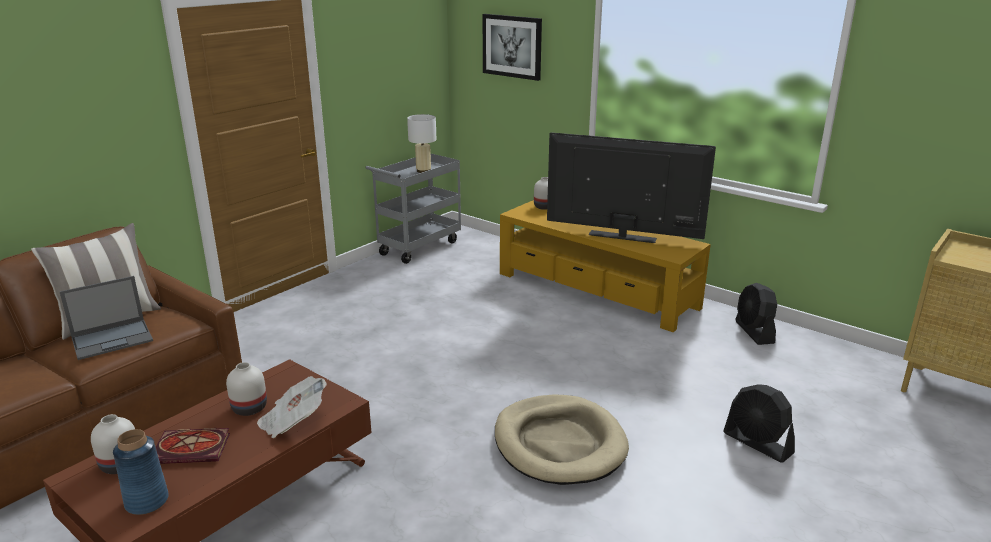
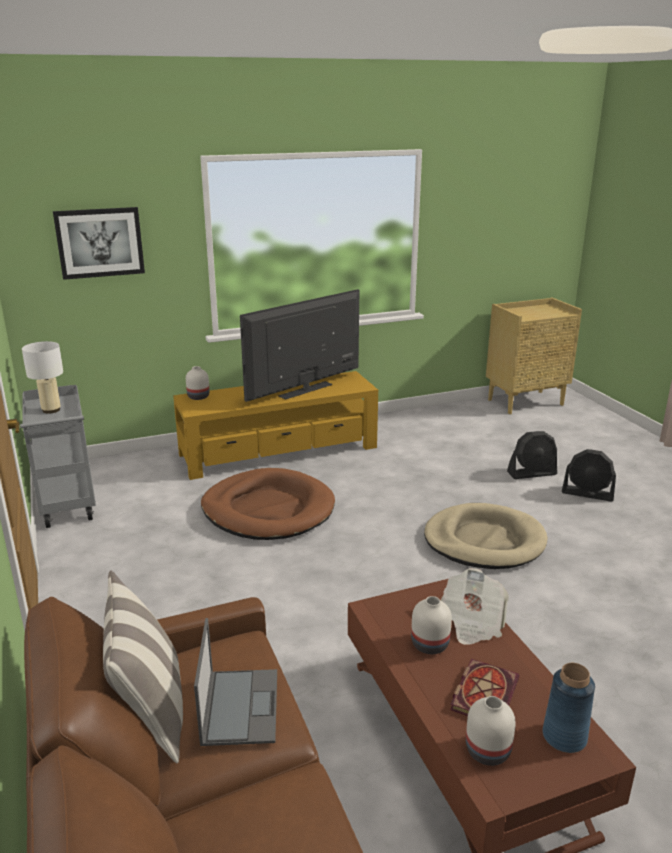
camera: 60 degrees left, 0 degrees up
black fan [735,283,777,345] -> black fan moved to [562,449,616,501]
none -> brown dog bed [201,468,335,540]

